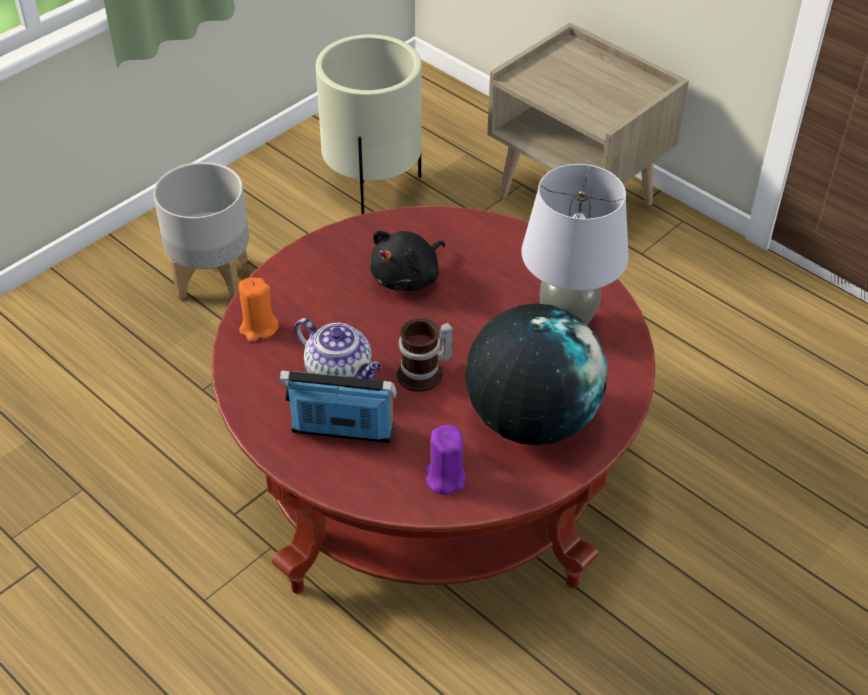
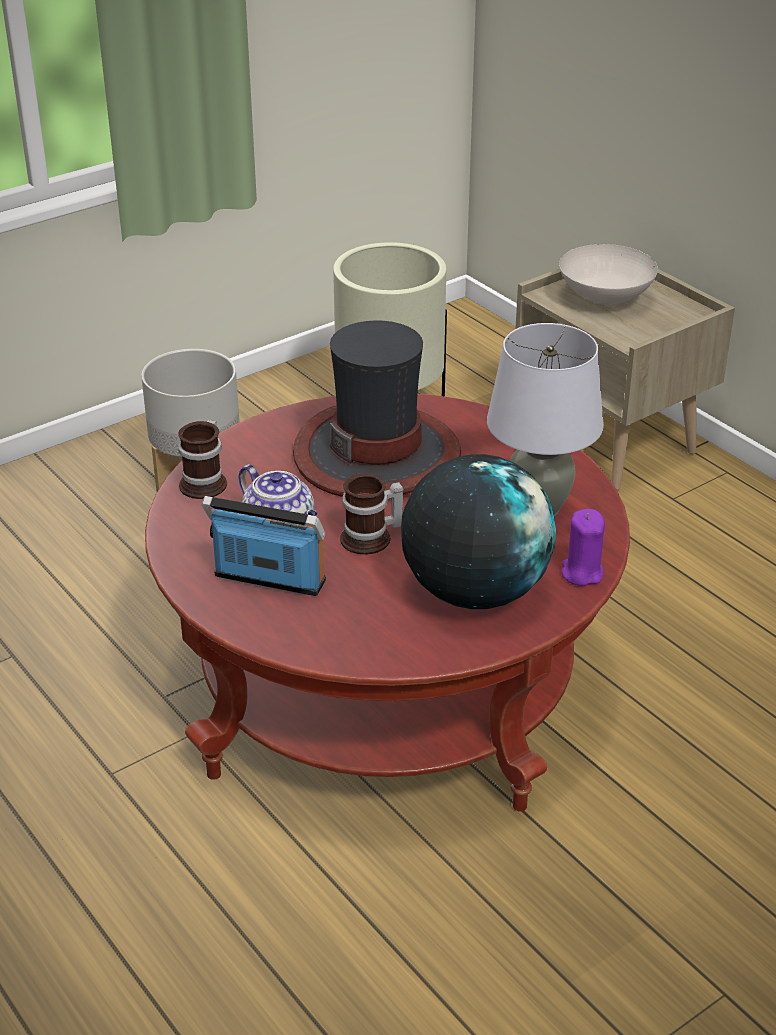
camera: 10 degrees right, 10 degrees down
orange candle [239,278,279,342] -> mug [178,420,227,499]
black plush toy [370,231,445,291] -> hat [293,320,461,497]
purple candle [426,425,465,495] -> purple candle moved to [562,509,605,586]
none -> white bowl [559,244,658,306]

